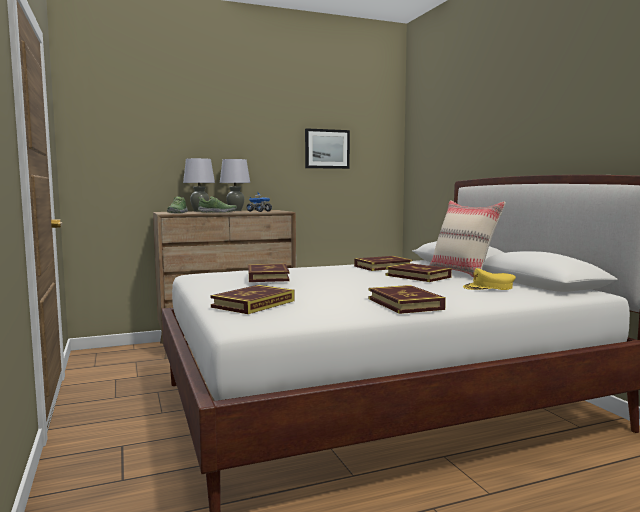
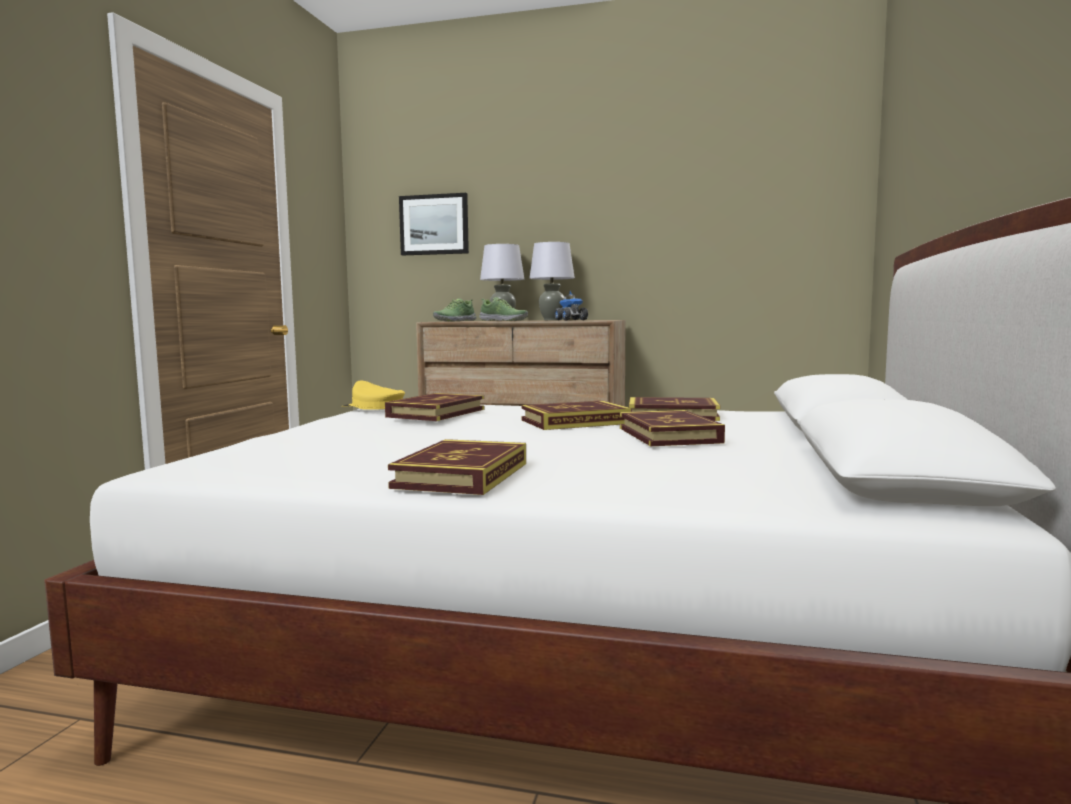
camera: 35 degrees right, 0 degrees up
book [210,285,294,314] -> book moved to [521,401,631,430]
picture [305,128,350,169] -> picture moved to [399,193,469,255]
beige pillow [429,200,506,277] -> none
yellow cap [463,268,516,290] -> yellow cap moved to [342,381,405,410]

